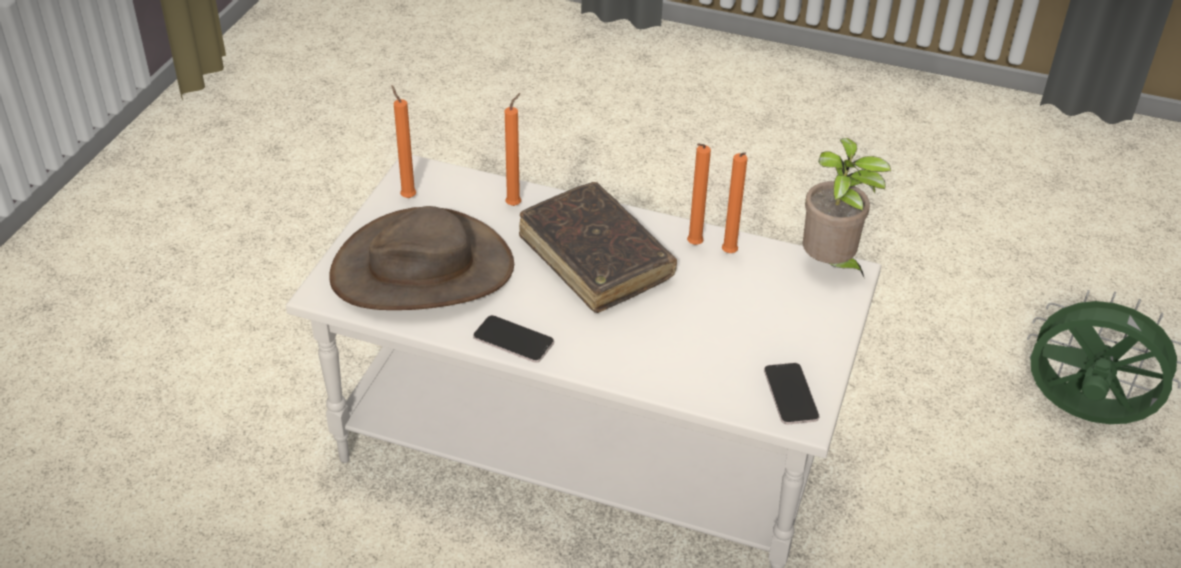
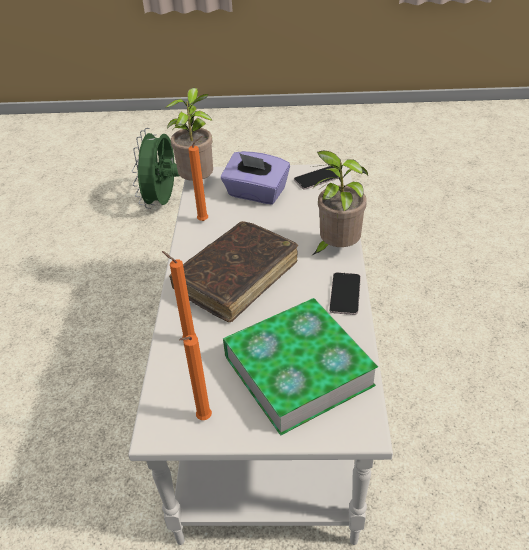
camera: 105 degrees left, 0 degrees up
brown hat [329,206,514,310] -> book [223,298,378,436]
orange candle [687,143,711,245] -> none
none -> purple tissue box [221,151,290,205]
none -> potted plant [312,151,368,255]

